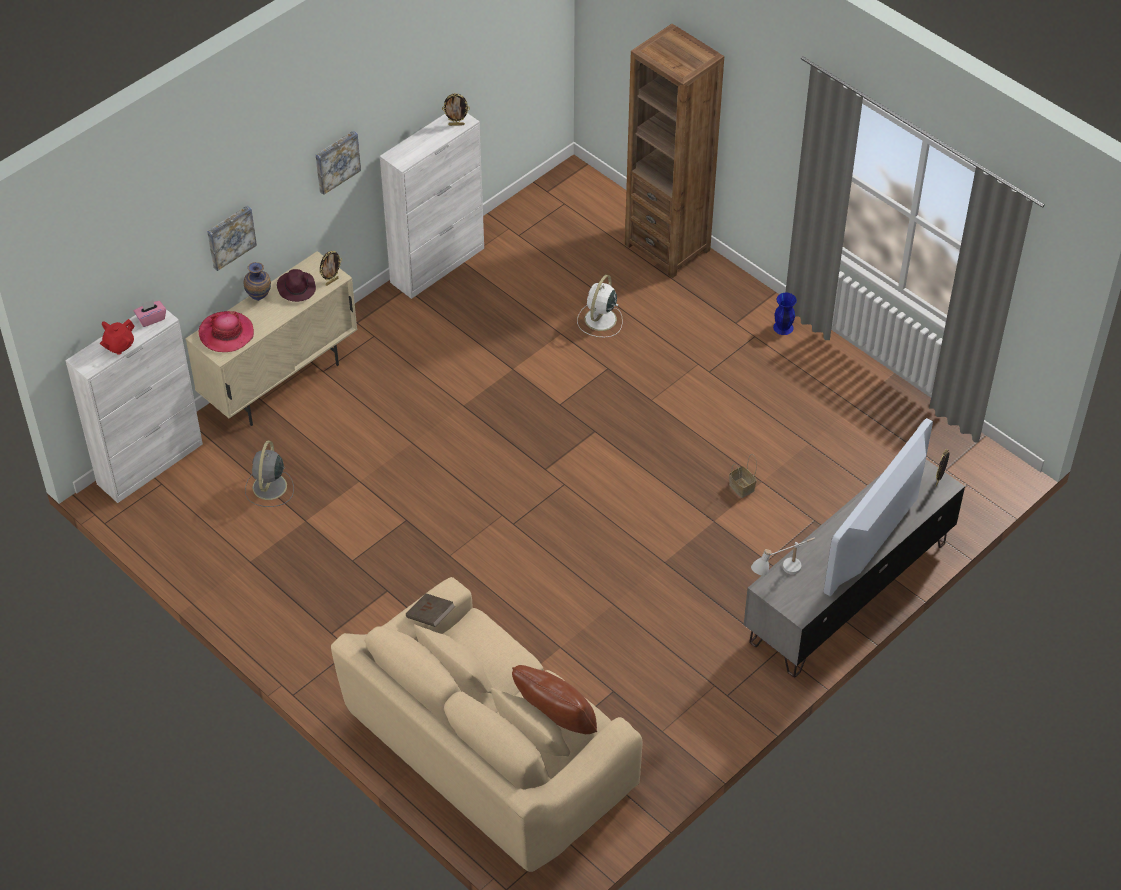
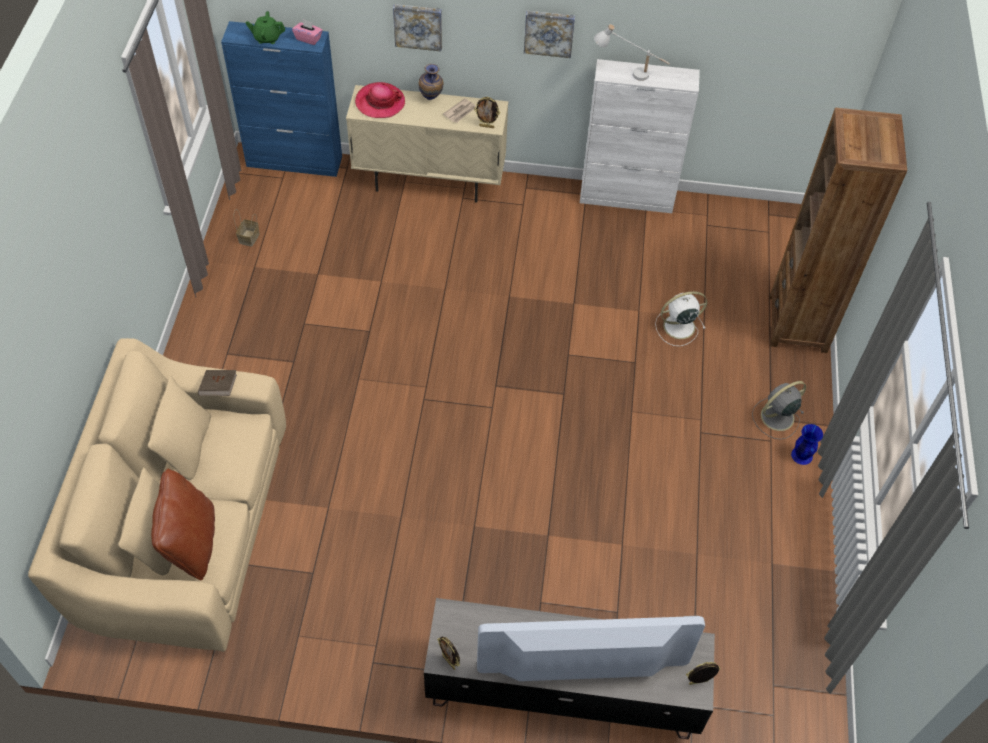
camera: 50 degrees right, 5 degrees up
white cabinet [65,309,203,503] -> blue cabinet [221,21,342,177]
red teapot [100,319,135,355] -> green teapot [246,11,285,44]
grey fan [245,441,294,507] -> grey fan moved to [752,381,806,440]
purple hat [277,269,316,302] -> newspaper [443,98,476,123]
picture frame [442,93,470,126] -> picture frame moved to [437,637,460,670]
basket [729,454,757,498] -> basket moved to [234,209,260,247]
white table lamp [751,538,815,576] -> white table lamp moved to [594,24,670,81]

